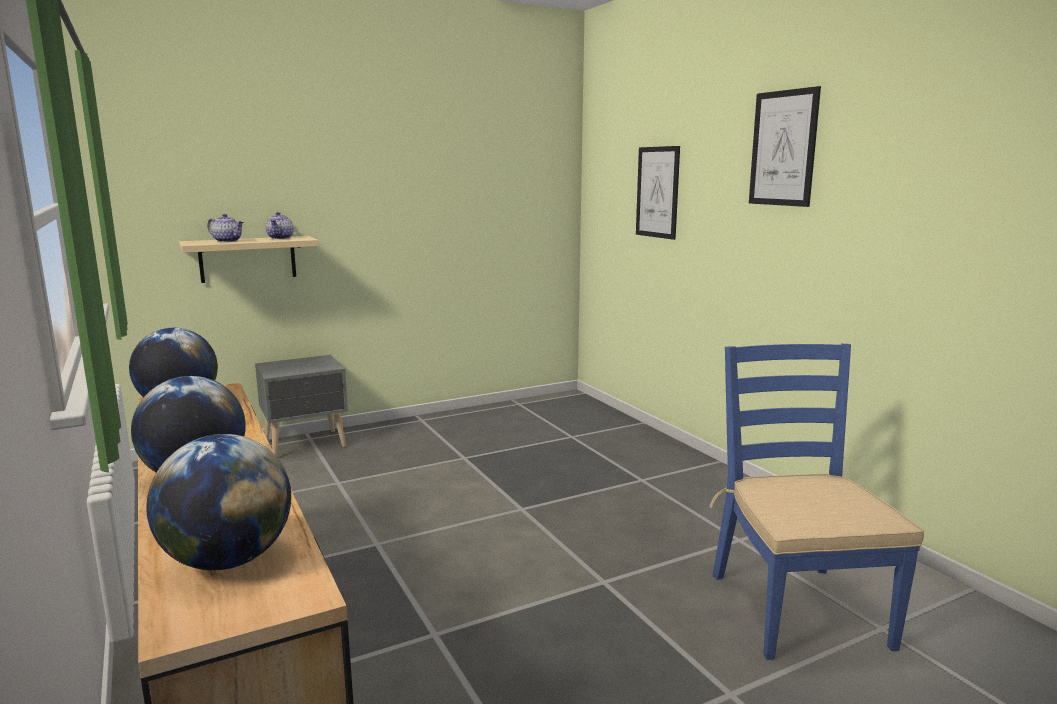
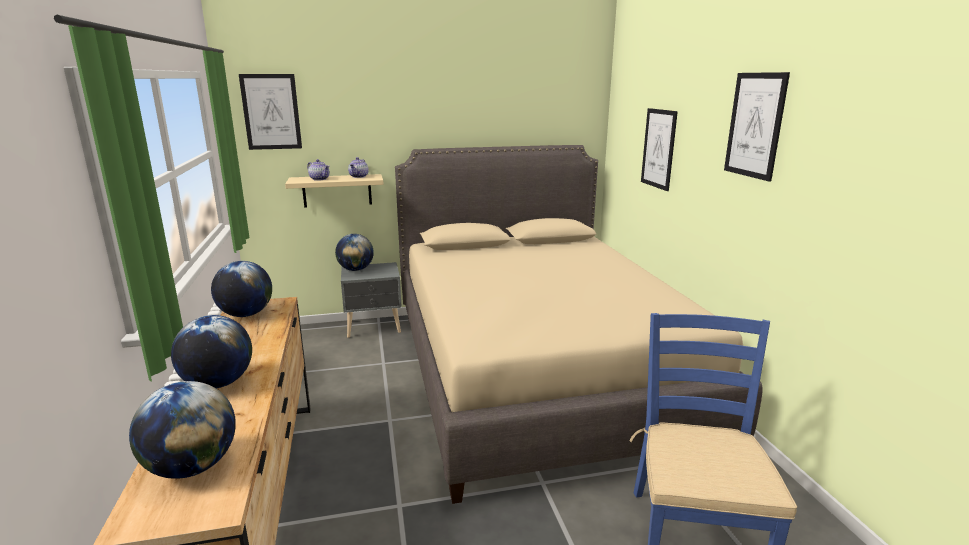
camera: 15 degrees right, 5 degrees up
none -> picture [239,74,302,150]
none -> globe [335,234,374,271]
none -> beige bed [395,145,763,504]

